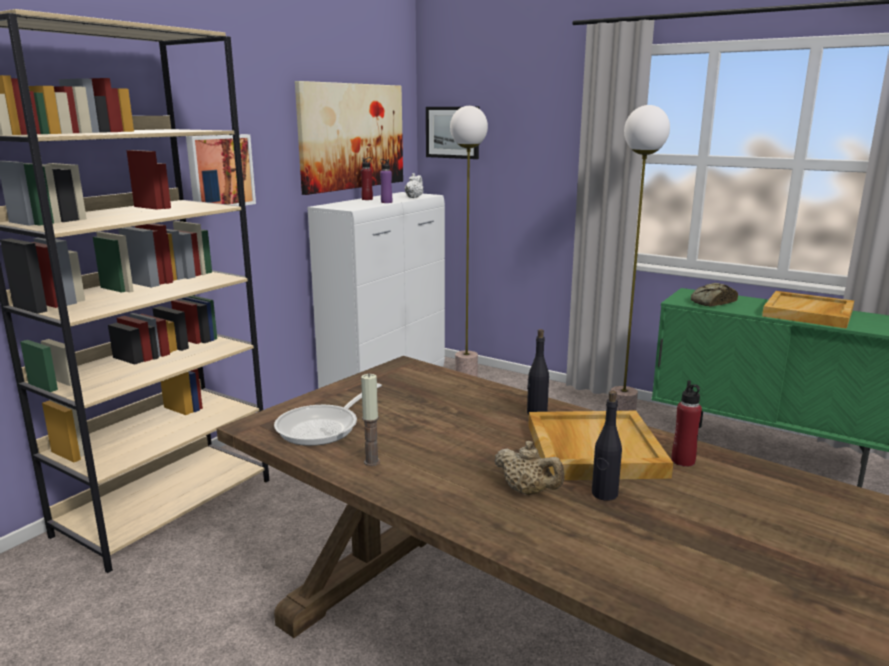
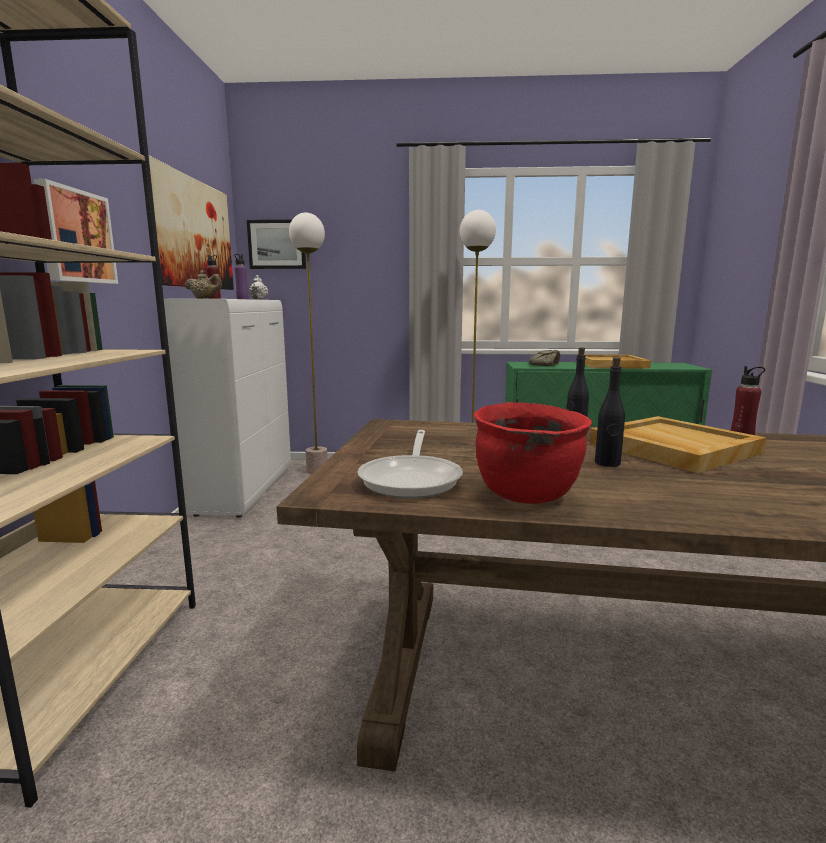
camera: 30 degrees left, 5 degrees down
candle [361,374,380,466] -> red cooking pot [473,402,592,504]
beige teapot [494,441,565,495] -> beige teapot moved to [185,270,222,299]
black bottle [592,391,622,501] -> black bottle moved to [595,357,625,467]

